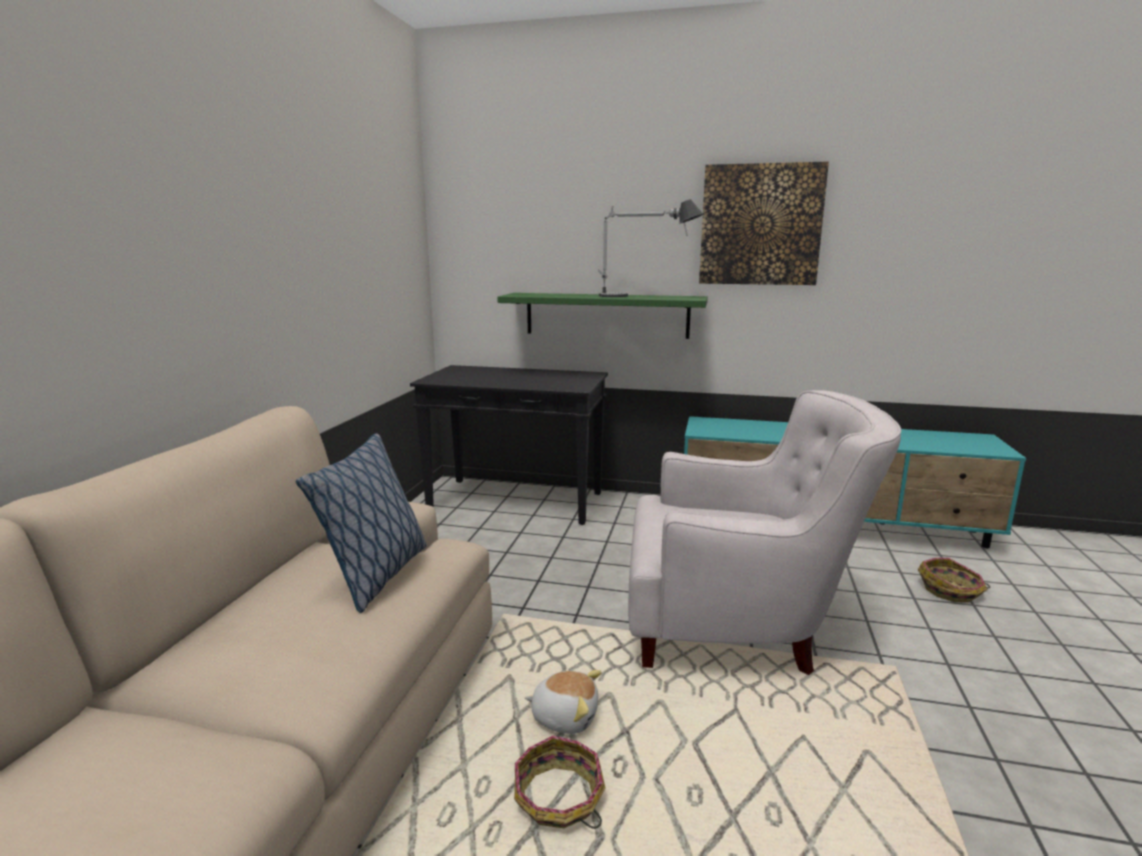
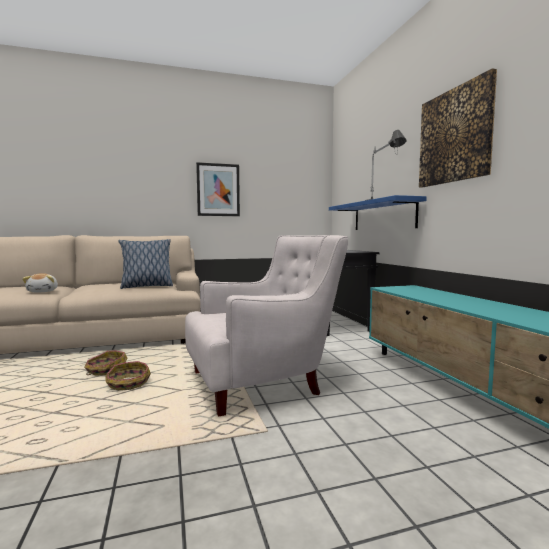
camera: 60 degrees right, 10 degrees down
green shelf [497,293,708,339] -> blue shelf [329,195,427,230]
plush toy [525,670,602,734] -> plush toy moved to [22,273,58,292]
white armchair [628,390,901,675] -> white armchair turned 90 degrees counterclockwise [185,235,348,416]
basket [918,558,990,602] -> basket moved to [106,361,151,390]
none -> picture [196,162,240,216]

